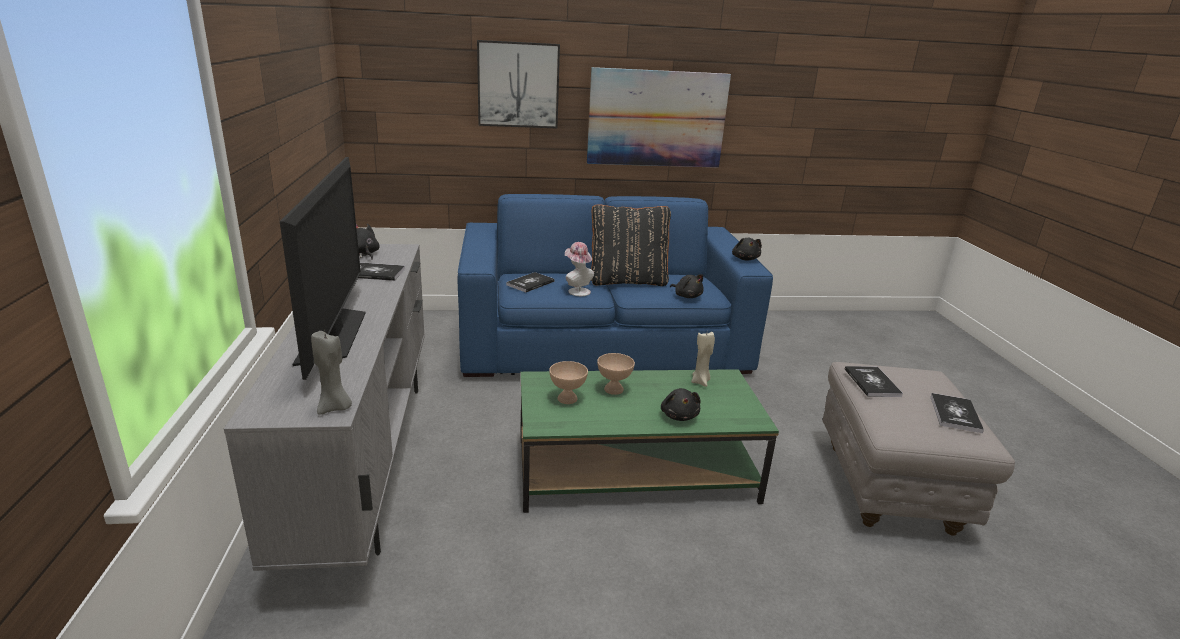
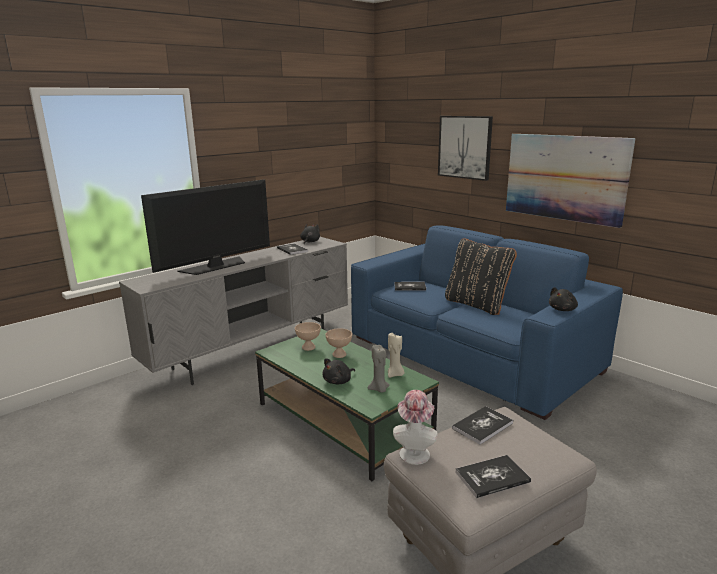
camera: 55 degrees right, 5 degrees down
grey candle [311,331,352,415] -> grey candle moved to [368,345,390,392]
hat [565,242,594,296] -> hat moved to [393,390,438,465]
black plush toy [670,274,704,298] -> none

